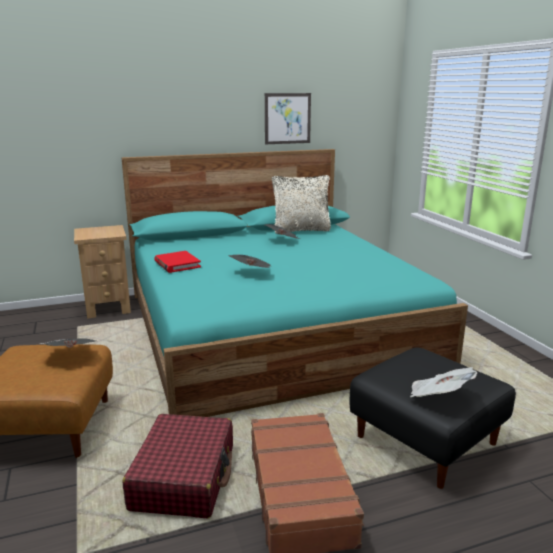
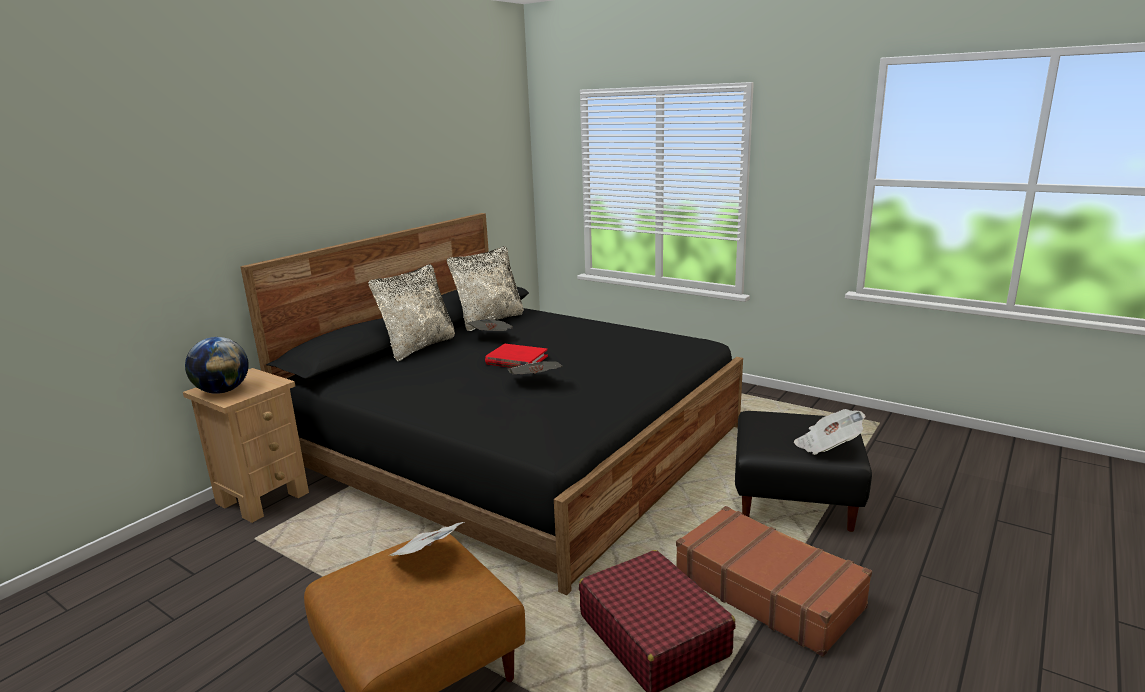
camera: 35 degrees left, 0 degrees up
turquoise bed [122,149,468,417] -> black bed [240,213,743,595]
red book [154,251,201,273] -> red book moved to [485,344,548,368]
picture [265,93,311,144] -> none
none -> globe [185,337,249,394]
none -> beige pillow [368,264,455,361]

